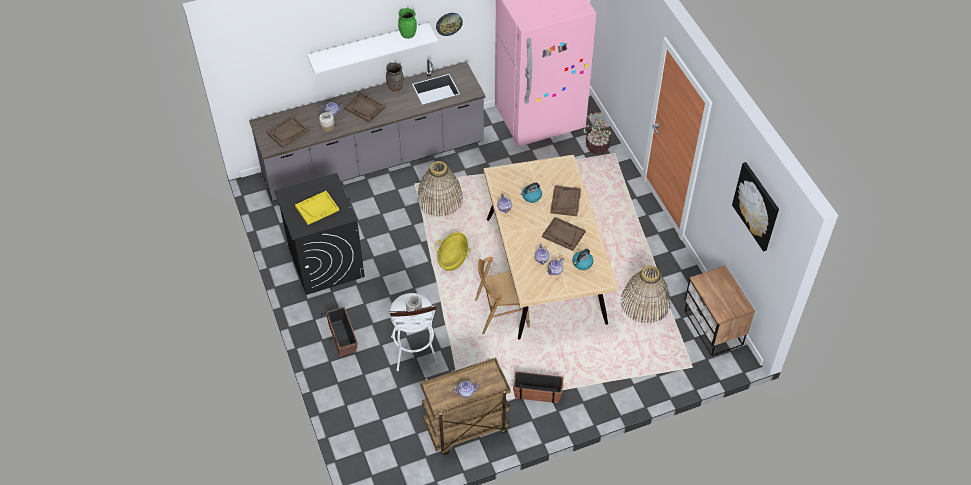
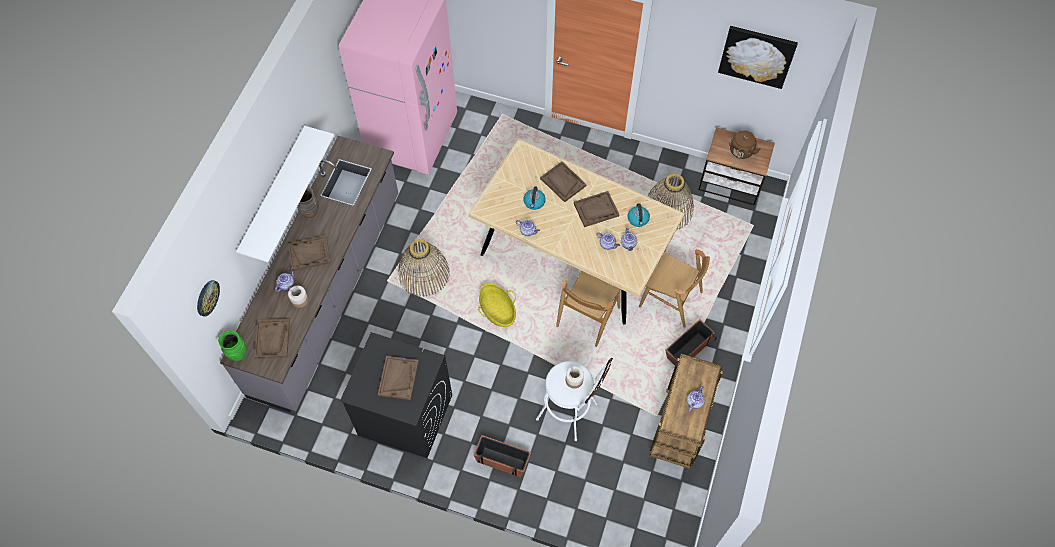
camera: 50 degrees left, 10 degrees up
yellow tray [295,191,339,225] -> brown tray [378,356,419,400]
green vase [398,8,417,39] -> green vase moved to [218,330,247,361]
wall clock [436,13,463,36] -> wall clock moved to [197,280,220,317]
potted plant [582,111,613,154] -> none
none -> brown chair [639,249,710,328]
none -> brown kettle [729,131,761,159]

